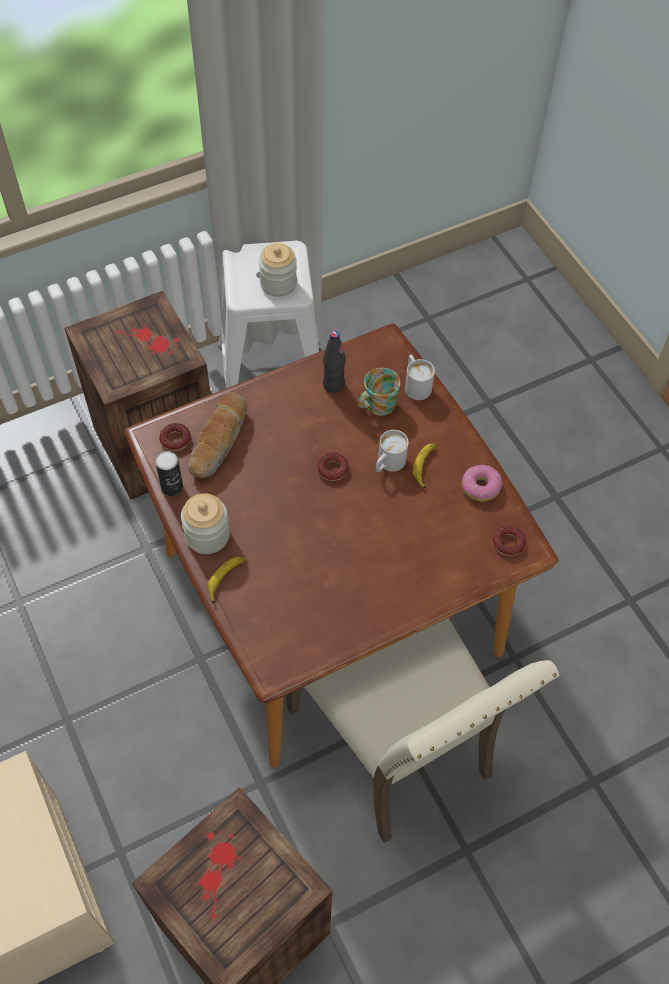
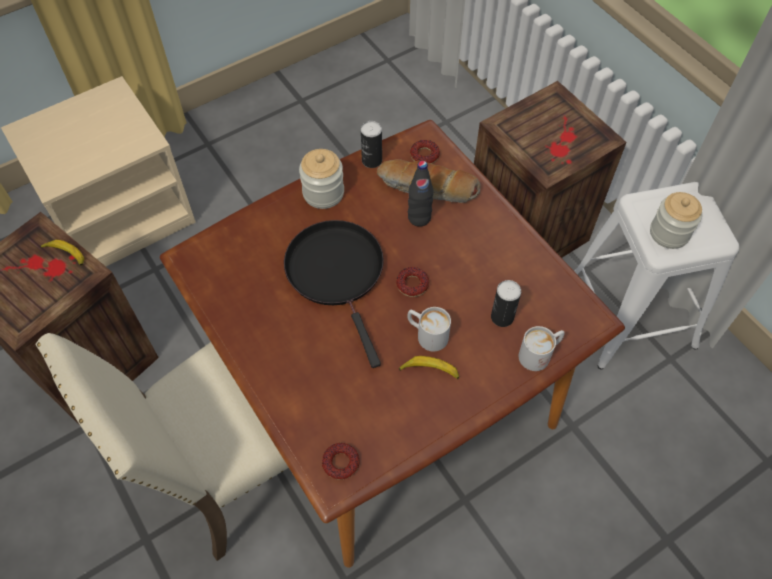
camera: 85 degrees right, 0 degrees up
banana [208,557,246,603] -> banana moved to [40,240,84,266]
black bottle [323,331,346,393] -> black bottle moved to [408,161,434,227]
mug [357,368,401,416] -> can [491,280,521,327]
donut [462,465,502,502] -> none
none -> black frying pan [284,220,384,368]

